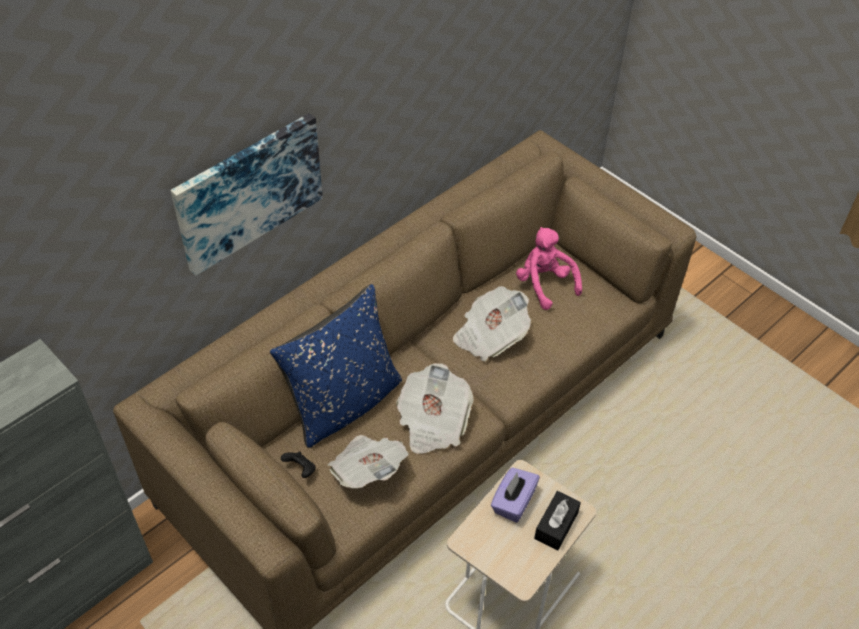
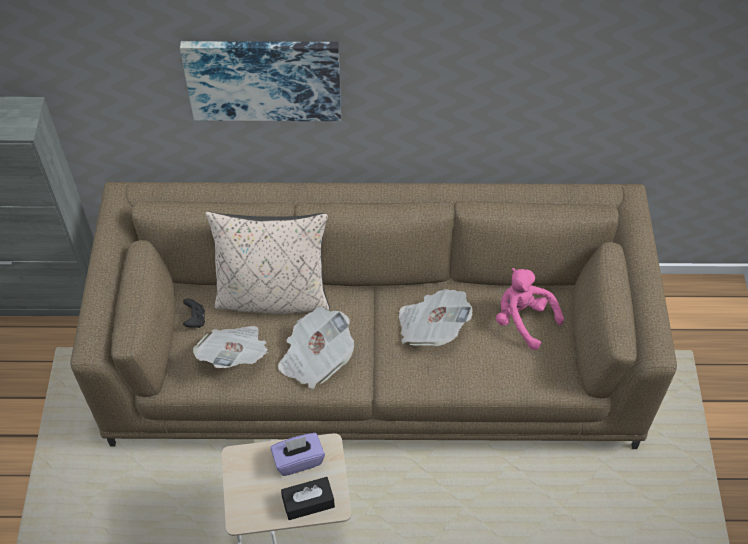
camera: 45 degrees right, 5 degrees up
blue pillow [270,284,402,448] -> beige pillow [206,211,330,314]
pink plush toy [516,227,582,310] -> pink plush toy turned 60 degrees counterclockwise [496,268,564,350]

